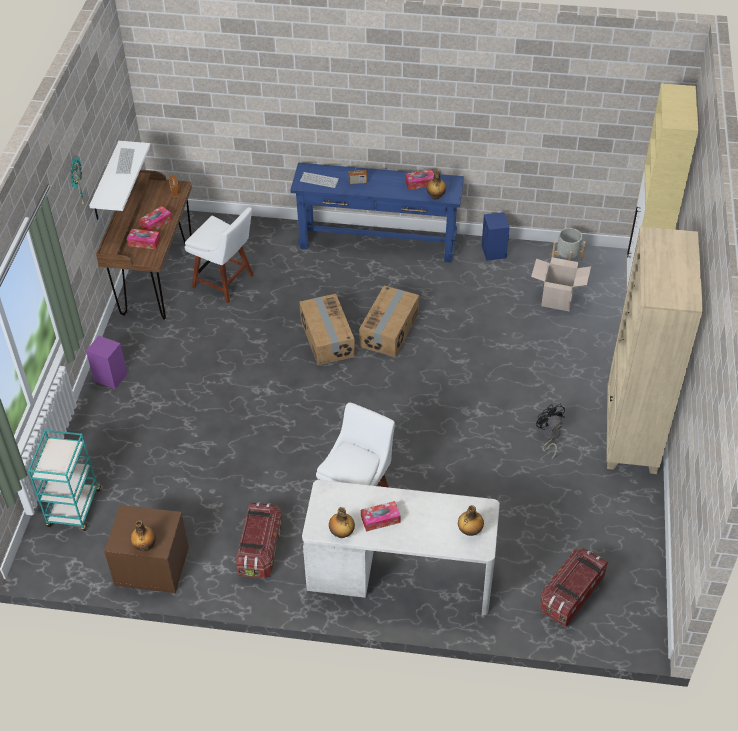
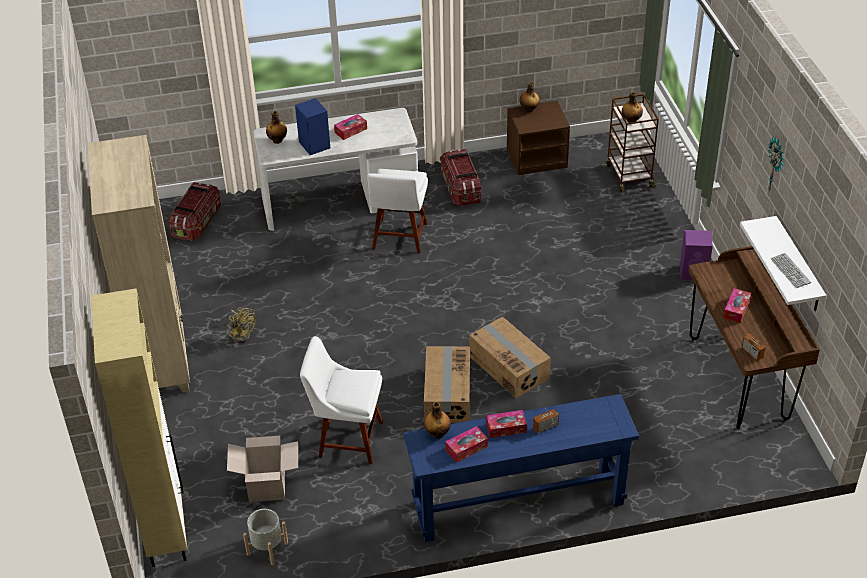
camera: 160 degrees right, 5 degrees down
turquoise cart [28,430,102,531] -> brown cart [606,94,659,192]
tissue box [127,229,160,249] -> tissue box moved to [486,410,527,438]
white chair [185,207,254,303] -> white chair moved to [300,336,383,464]
keyboard [300,172,339,188] -> none
bottle [329,507,355,538] -> bottle moved to [622,92,643,123]
blue speaker [482,212,510,261] -> blue speaker moved to [295,98,330,155]
black fan [536,404,565,459] -> yellow fan [229,307,256,343]

